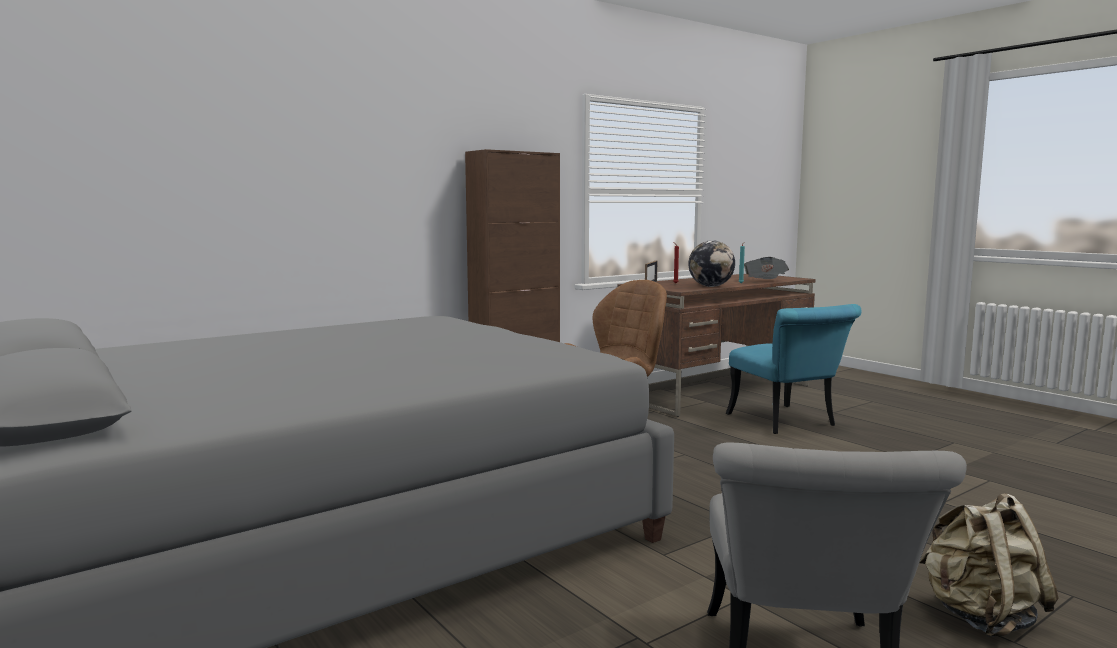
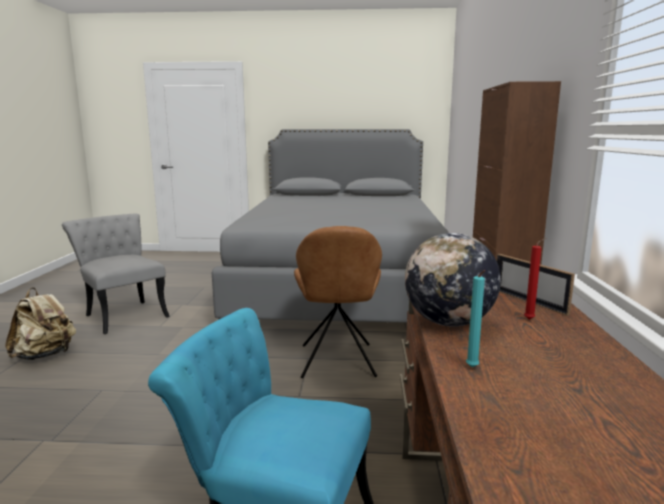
camera: 130 degrees right, 5 degrees up
newspaper [744,257,789,279] -> none

